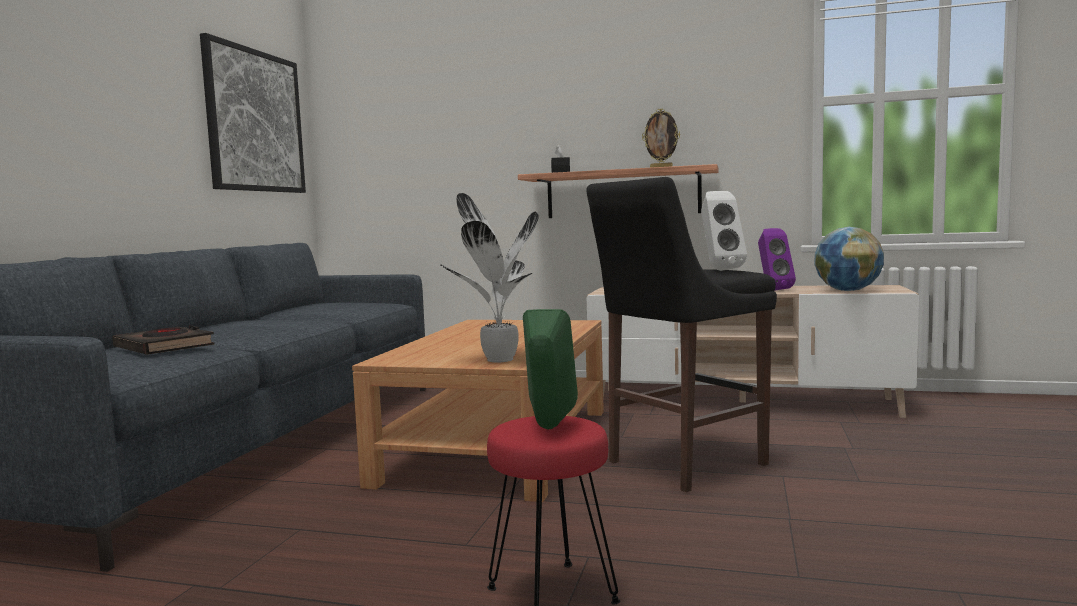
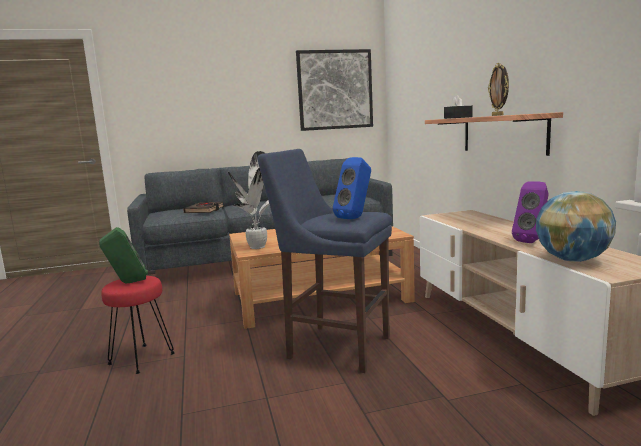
camera: 60 degrees right, 5 degrees up
black stool [586,177,777,492] -> blue stool [258,149,392,373]
white speaker [701,191,747,271] -> blue speaker [333,157,371,219]

